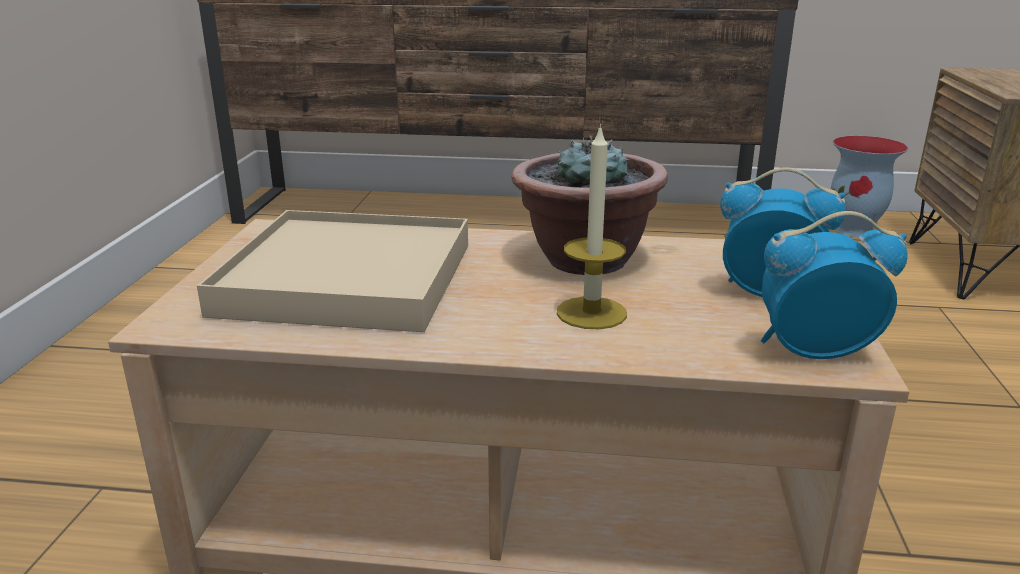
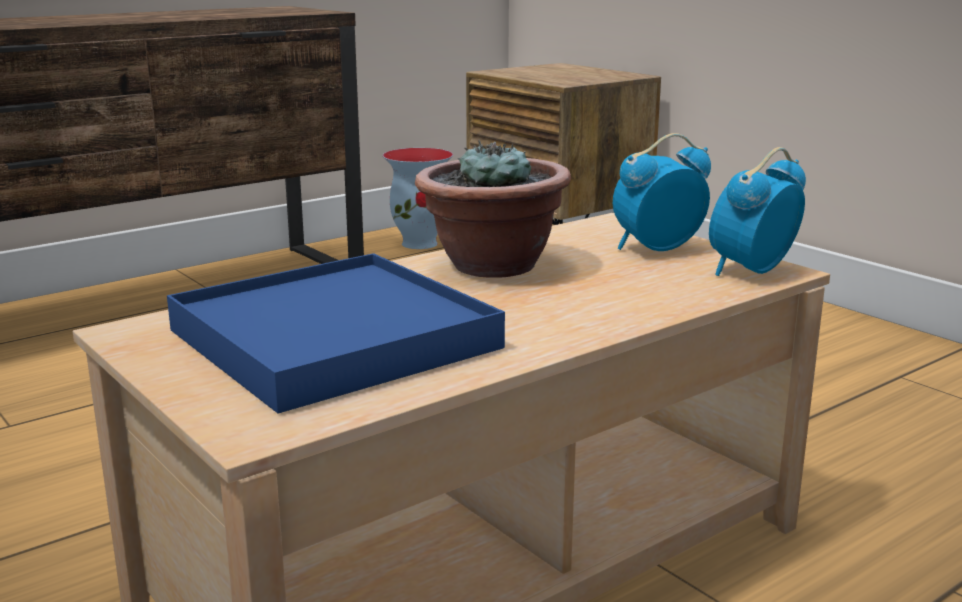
camera: 45 degrees left, 5 degrees down
beige tray [197,210,468,332] -> blue tray [167,253,505,413]
candle [557,124,627,329] -> none

